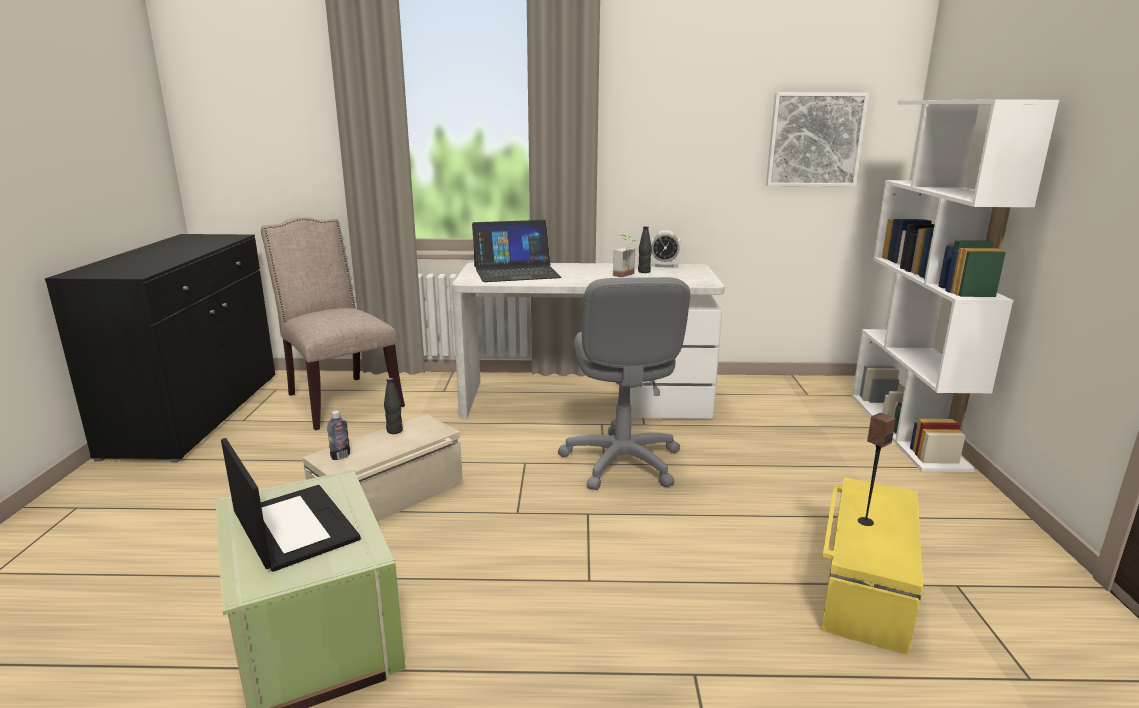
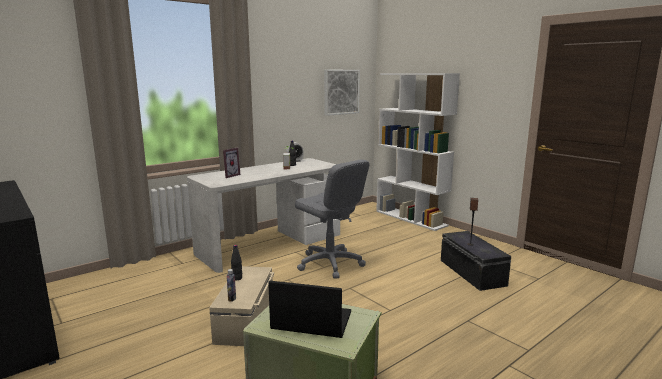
camera: 40 degrees left, 5 degrees down
beige chair [261,217,405,430] -> none
laptop [472,220,561,282] -> picture frame [223,148,240,178]
yellow storage box [821,477,923,655] -> black storage box [441,231,511,291]

